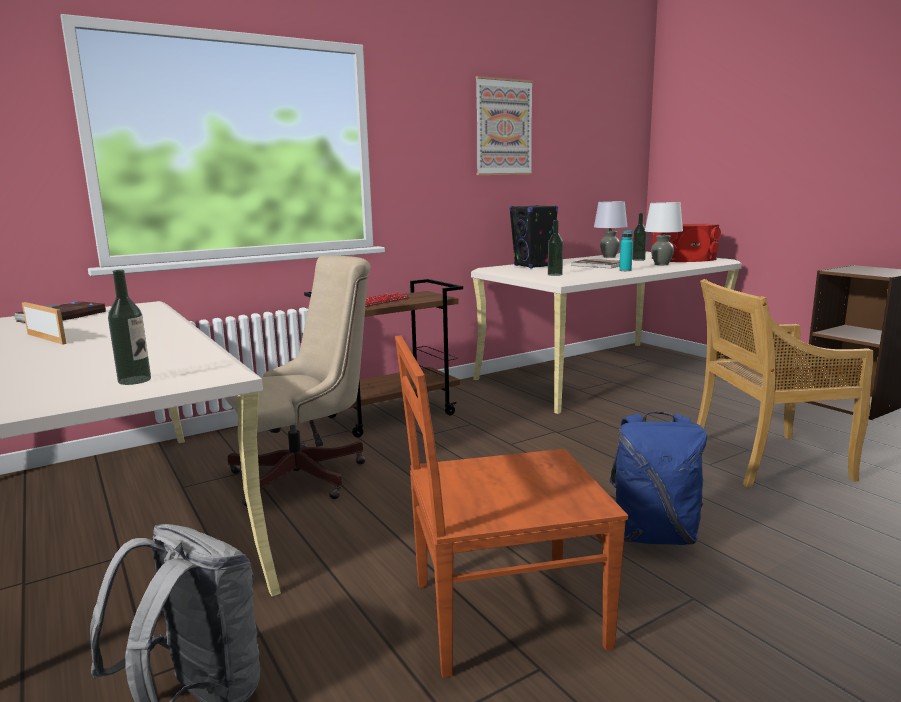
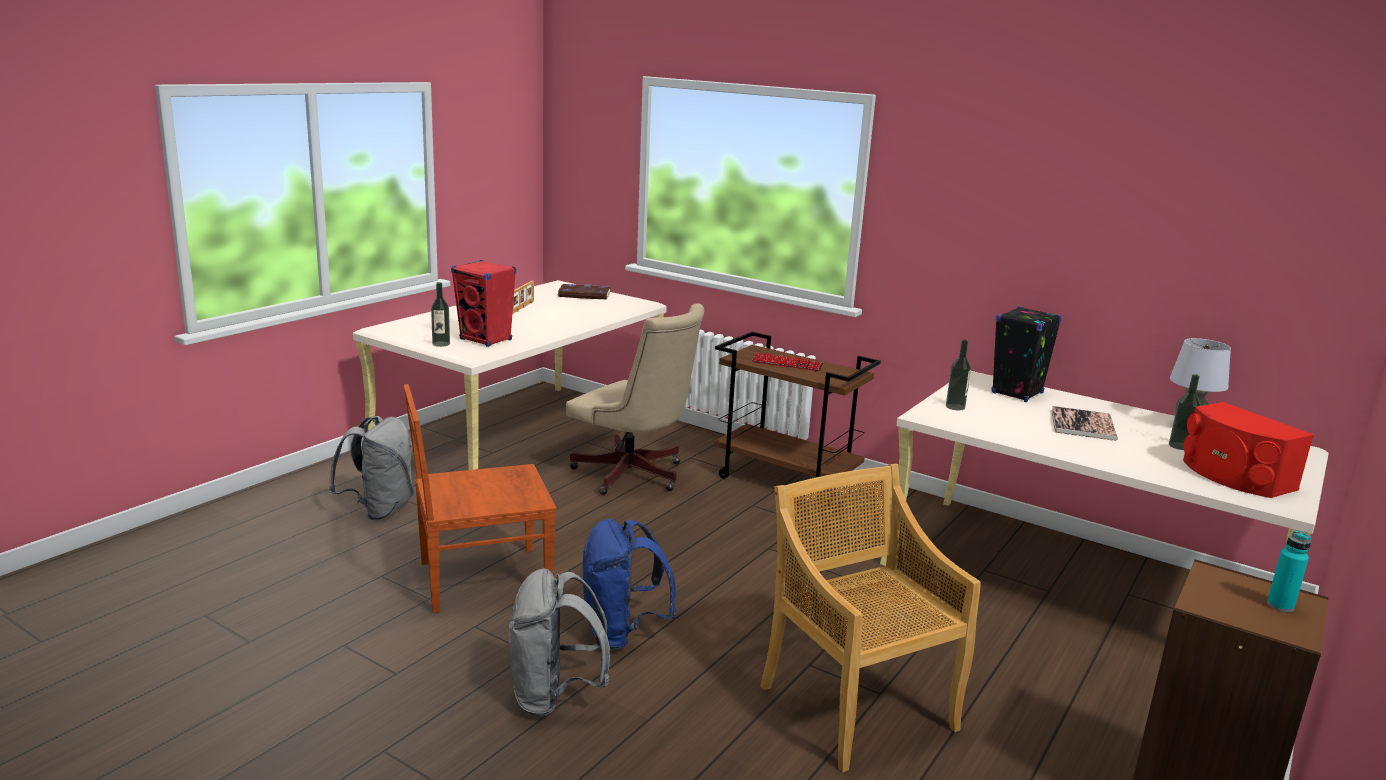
camera: 65 degrees right, 5 degrees up
brown chair [395,335,628,678] -> brown chair turned 75 degrees counterclockwise [404,384,557,613]
picture [475,76,533,175] -> none
turquoise bottle [619,230,633,271] -> turquoise bottle moved to [1267,530,1311,612]
white table lamp [645,202,683,265] -> none
none -> red speaker [451,260,516,347]
none -> grey backpack [509,569,610,717]

